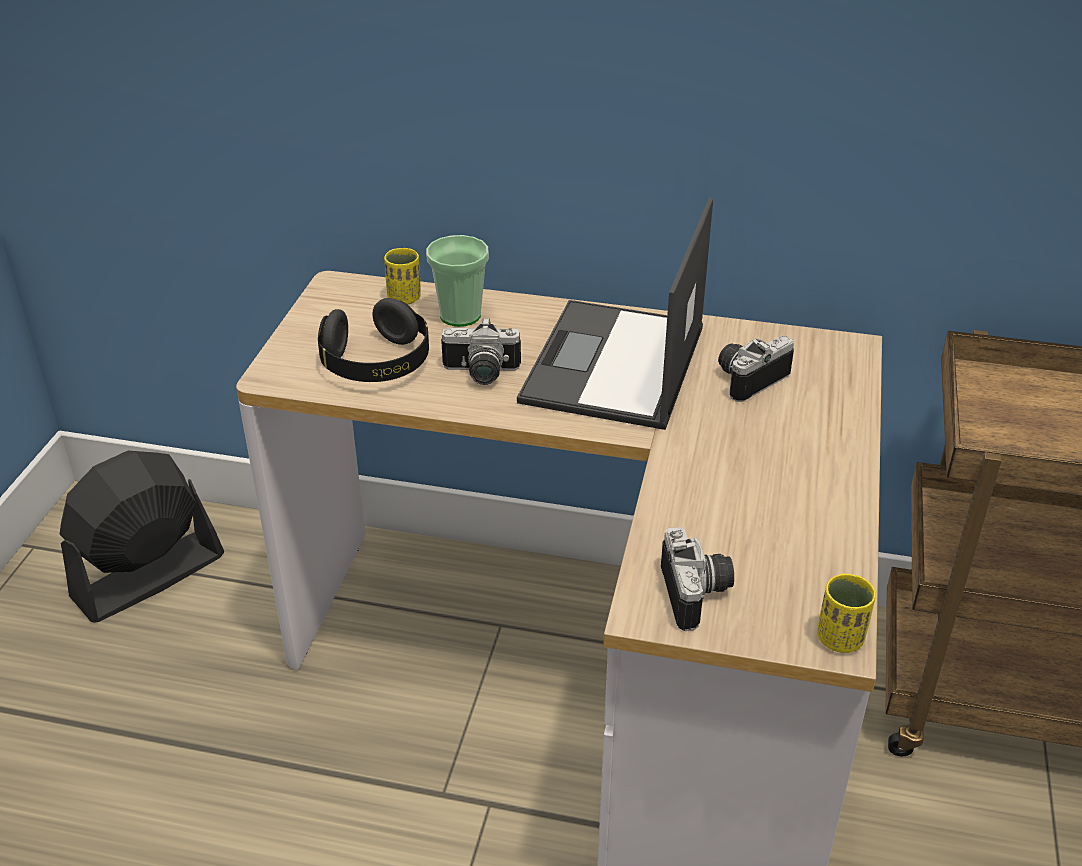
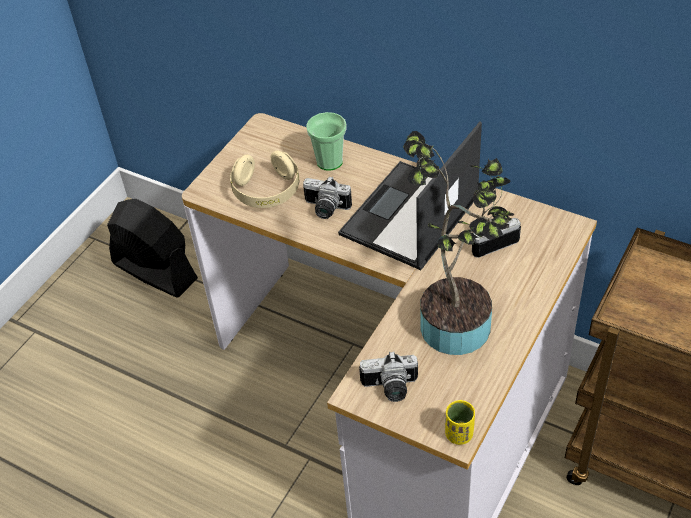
camera: 20 degrees right, 10 degrees up
black fan [60,451,224,623] -> black fan turned 60 degrees clockwise [107,199,198,298]
black headphones [318,298,429,382] -> beige headphones [230,150,299,208]
yellow cup [384,248,421,305] -> none
camera [661,527,734,631] -> camera turned 75 degrees clockwise [359,351,418,402]
none -> potted plant [403,131,514,355]

